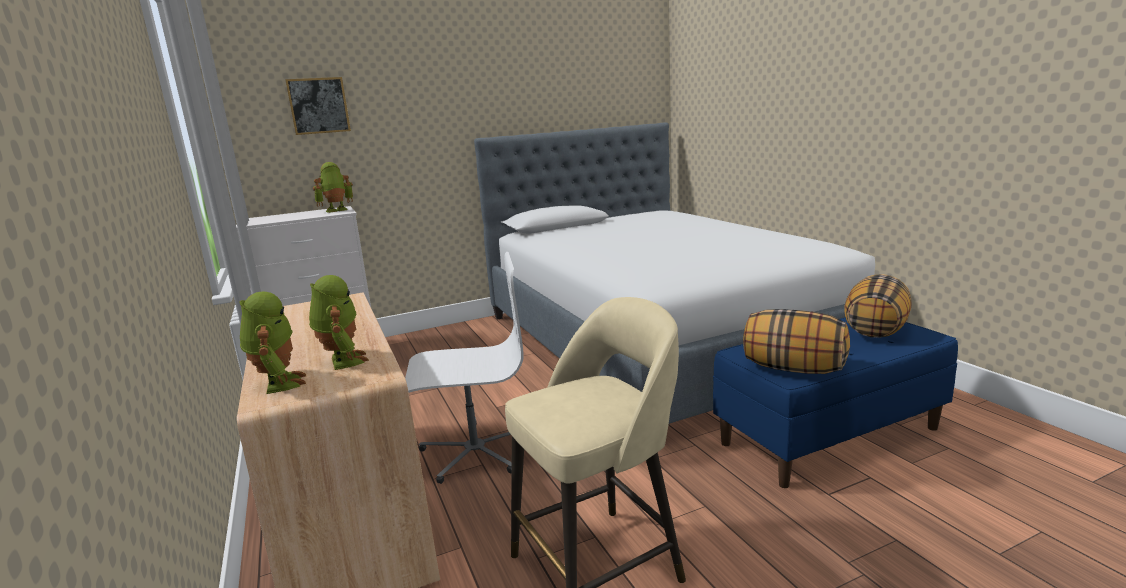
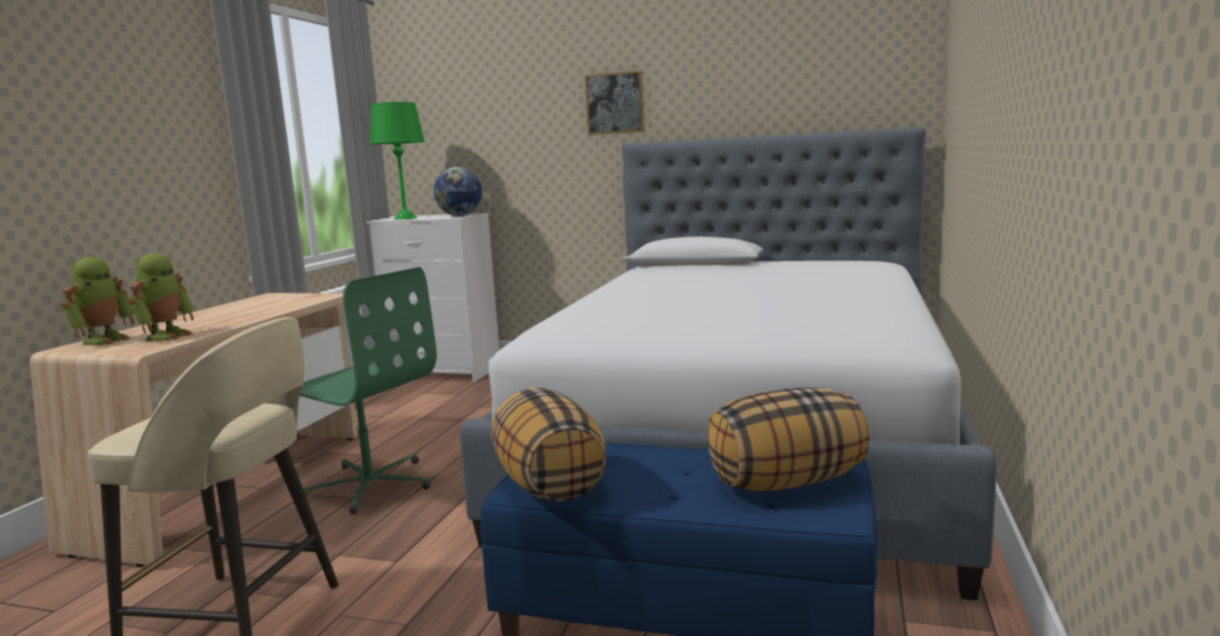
camera: 40 degrees right, 5 degrees down
picture [285,77,351,135] -> picture moved to [585,70,645,135]
toy robot [313,162,353,213] -> globe [434,167,482,216]
white office chair [405,252,524,484] -> green office chair [300,267,437,514]
none -> green table lamp [370,102,425,220]

